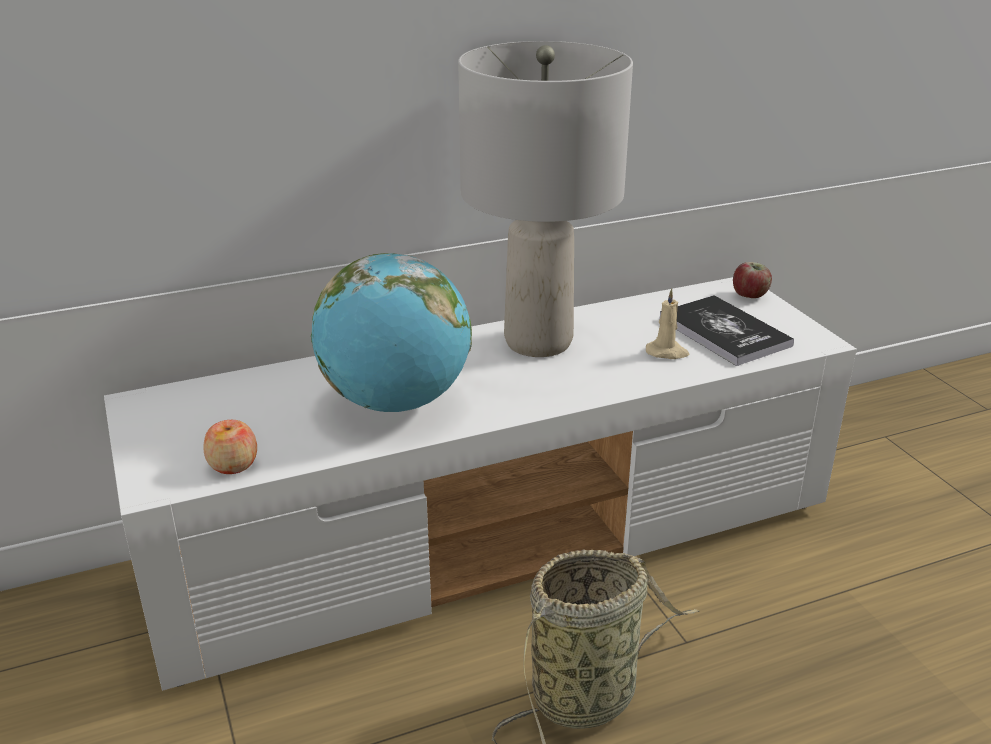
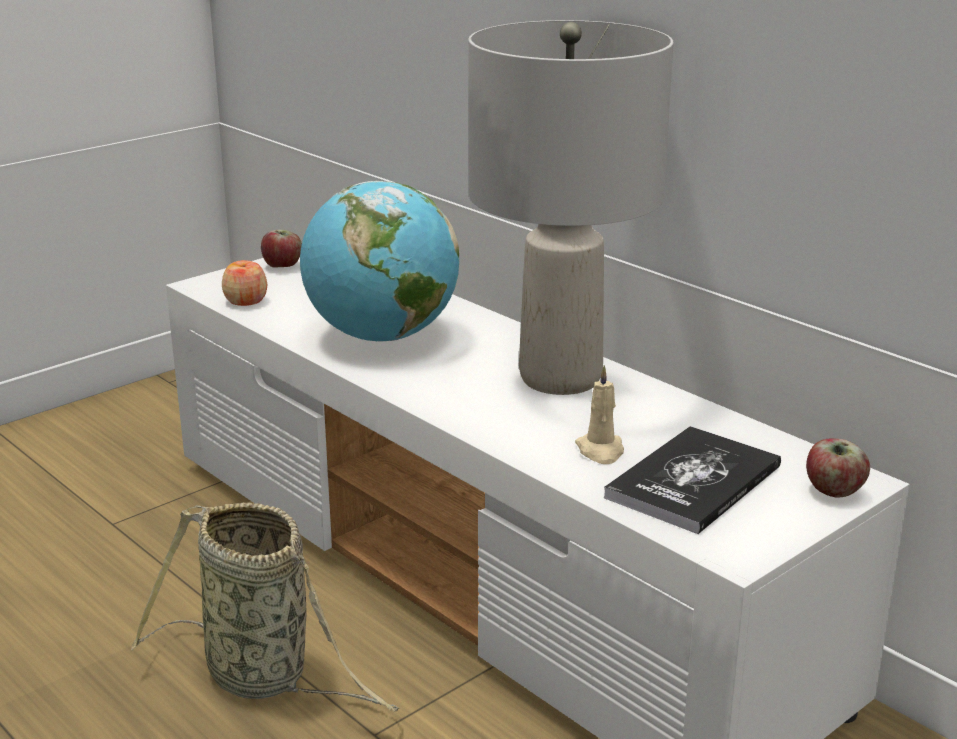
camera: 70 degrees right, 5 degrees down
none -> apple [261,230,302,268]

